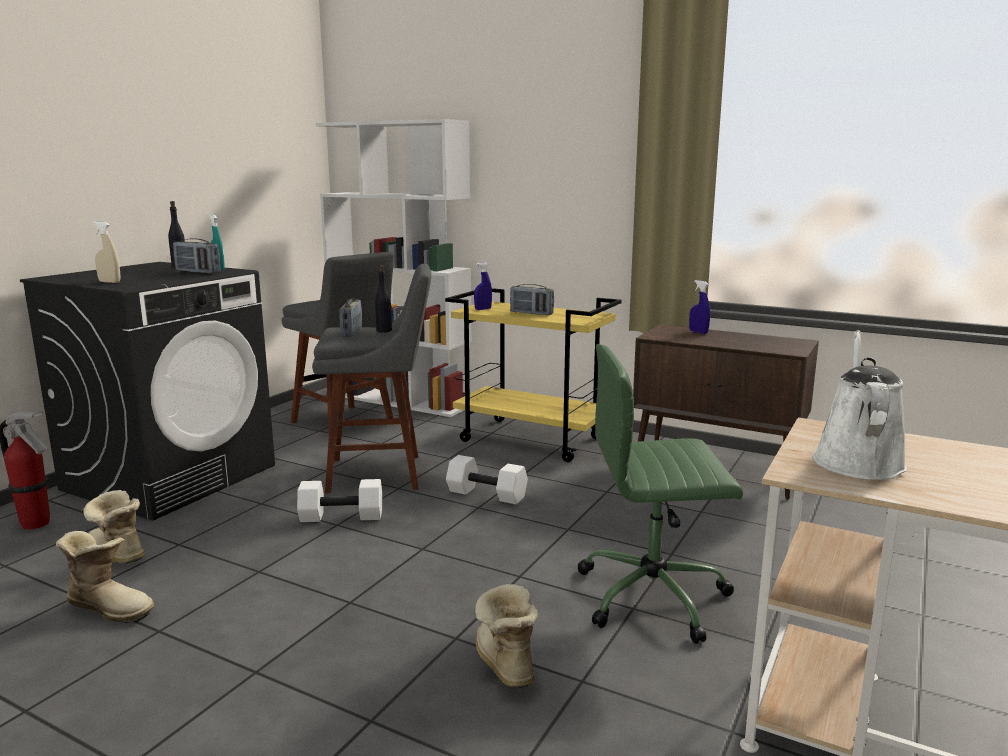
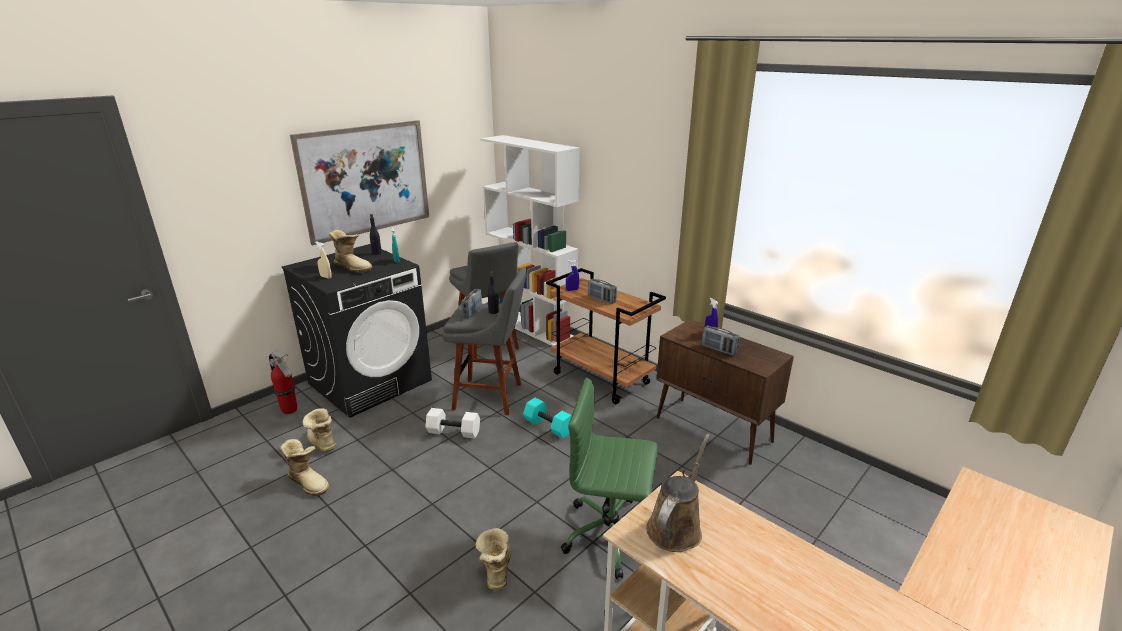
camera: 15 degrees right, 10 degrees up
radio [173,238,220,274] -> radio moved to [702,325,740,356]
yellow cart [445,288,622,462] -> brown cart [546,268,666,404]
white dumbbell [446,455,528,505] -> turquoise dumbbell [523,398,572,439]
white watering can [813,330,907,480] -> brown watering can [646,434,710,552]
none -> picture [290,120,429,245]
none -> boot [329,230,372,273]

